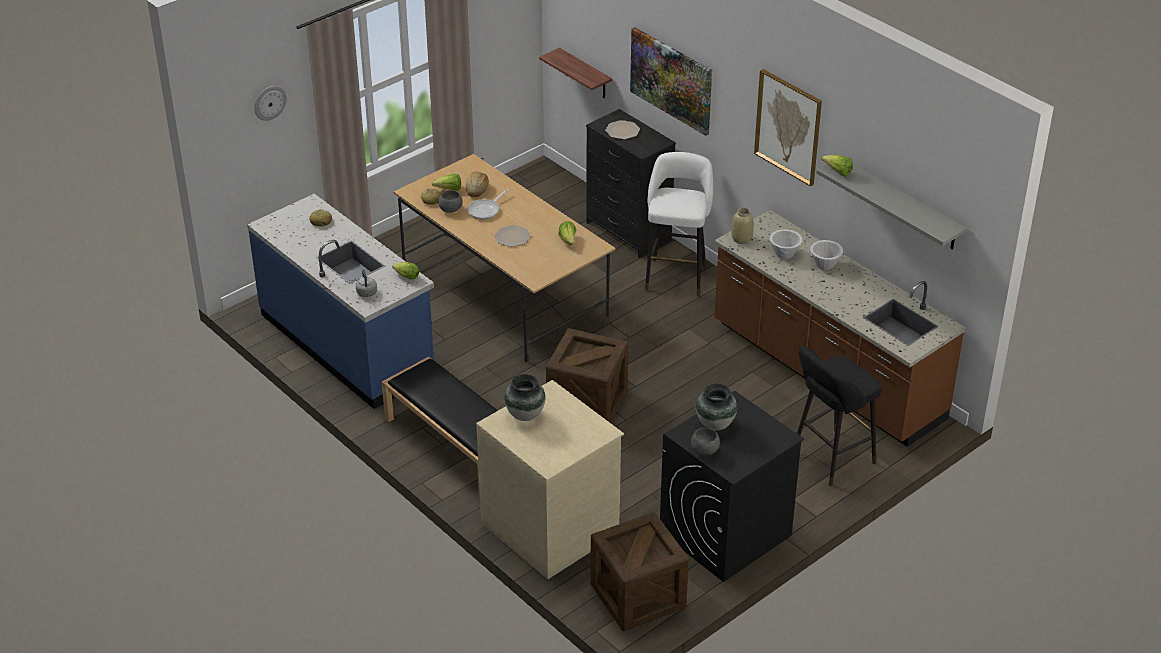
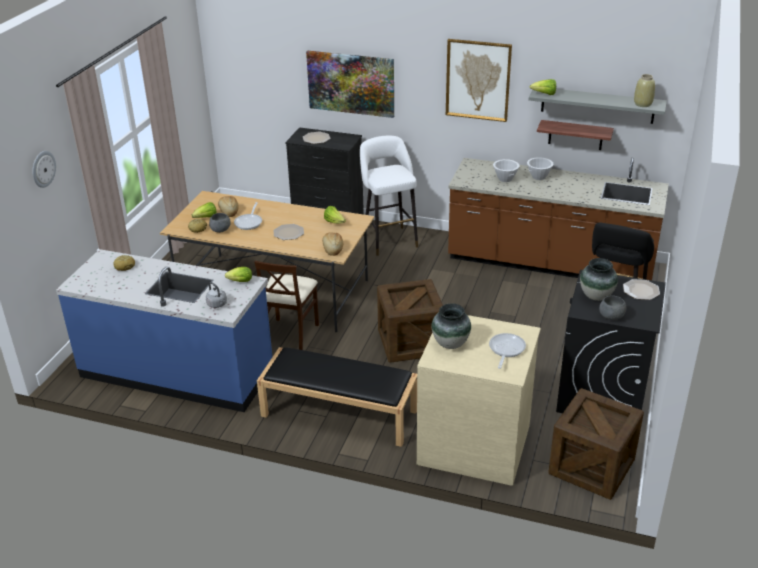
camera: 30 degrees left, 5 degrees down
shelf [539,48,612,99] -> shelf moved to [537,120,614,150]
beige vase [731,208,754,244] -> beige vase moved to [634,74,655,107]
none -> beige chair [254,261,319,350]
none -> bread [322,232,343,256]
none -> frying pan [489,333,526,369]
none -> plate [623,279,660,300]

